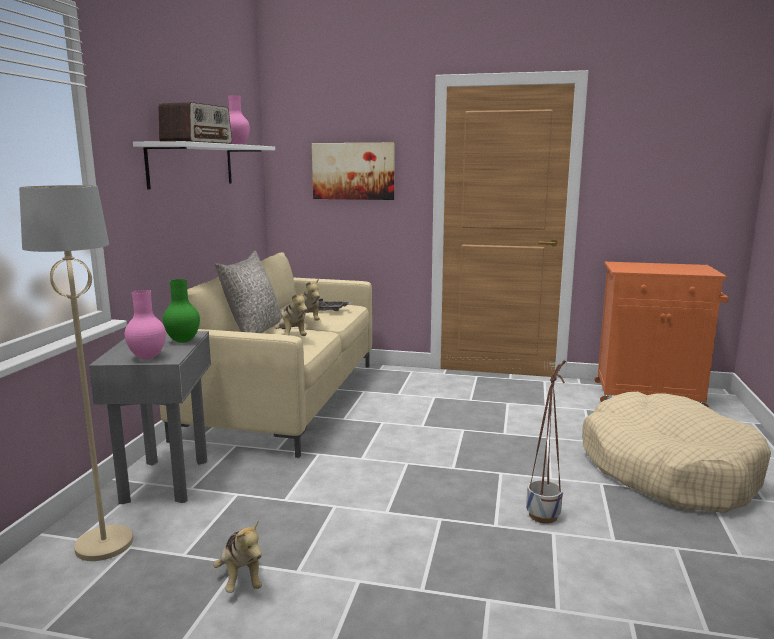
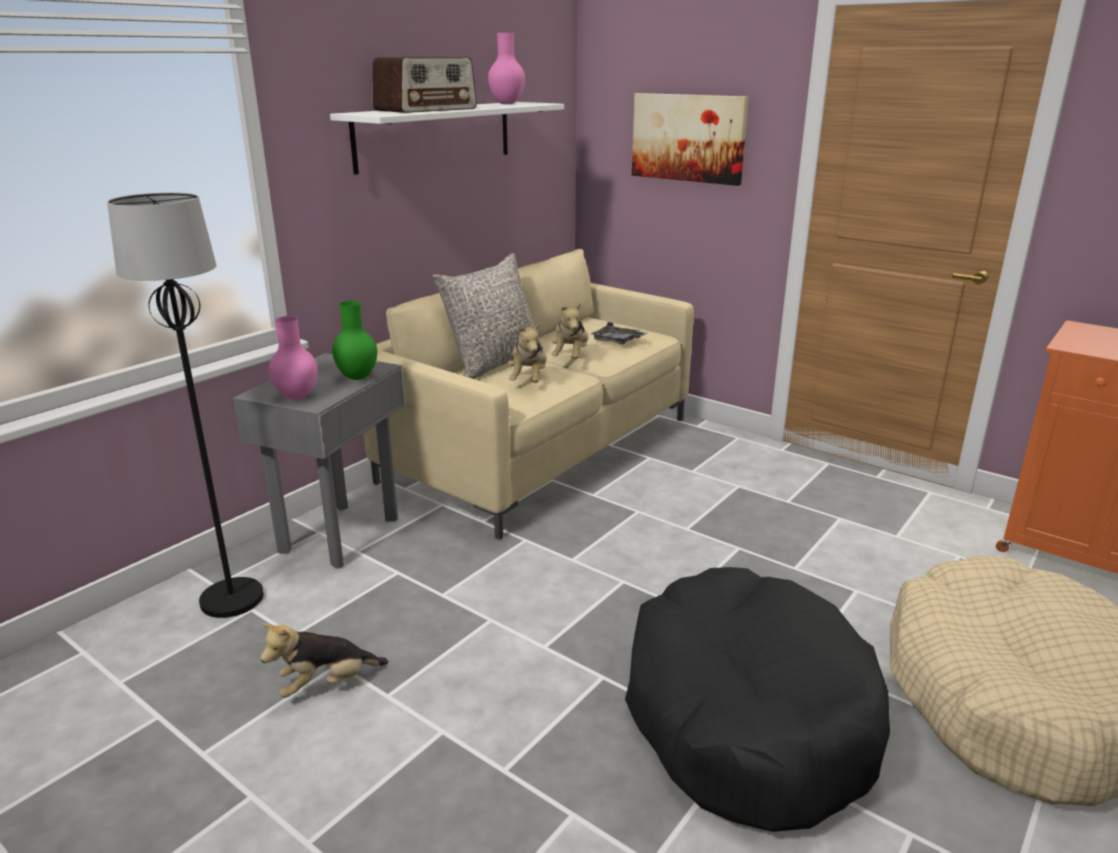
camera: 25 degrees right, 10 degrees up
beige floor lamp [19,185,133,561] -> black floor lamp [107,192,264,618]
plush toy [213,520,262,593] -> plush toy turned 60 degrees clockwise [261,623,388,698]
planter [526,360,566,524] -> black dog bed [625,567,890,832]

